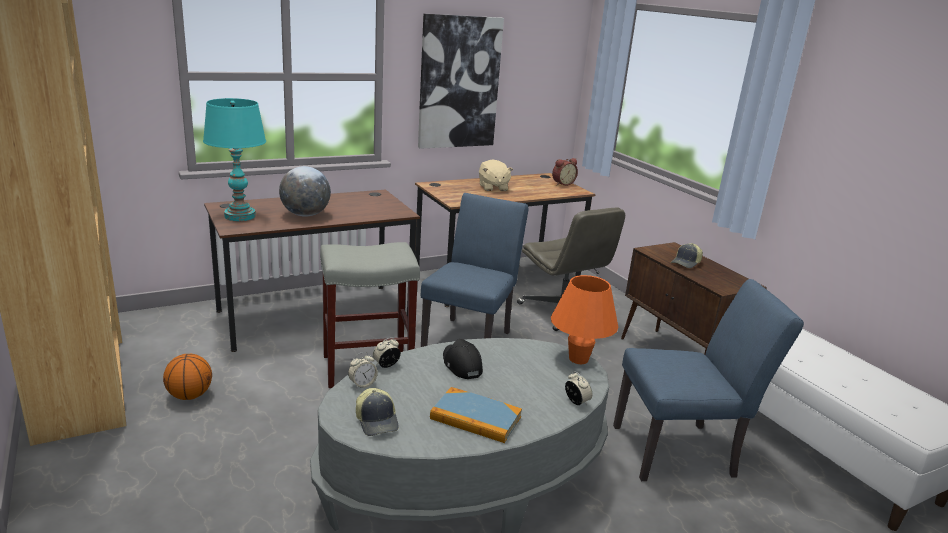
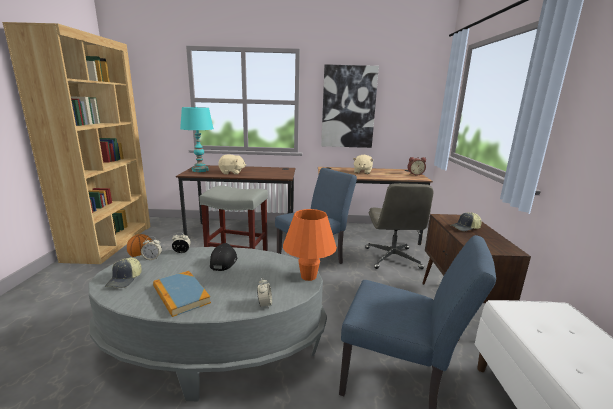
camera: 30 degrees right, 5 degrees down
globe [279,166,331,217] -> beige plush toy [219,155,246,174]

